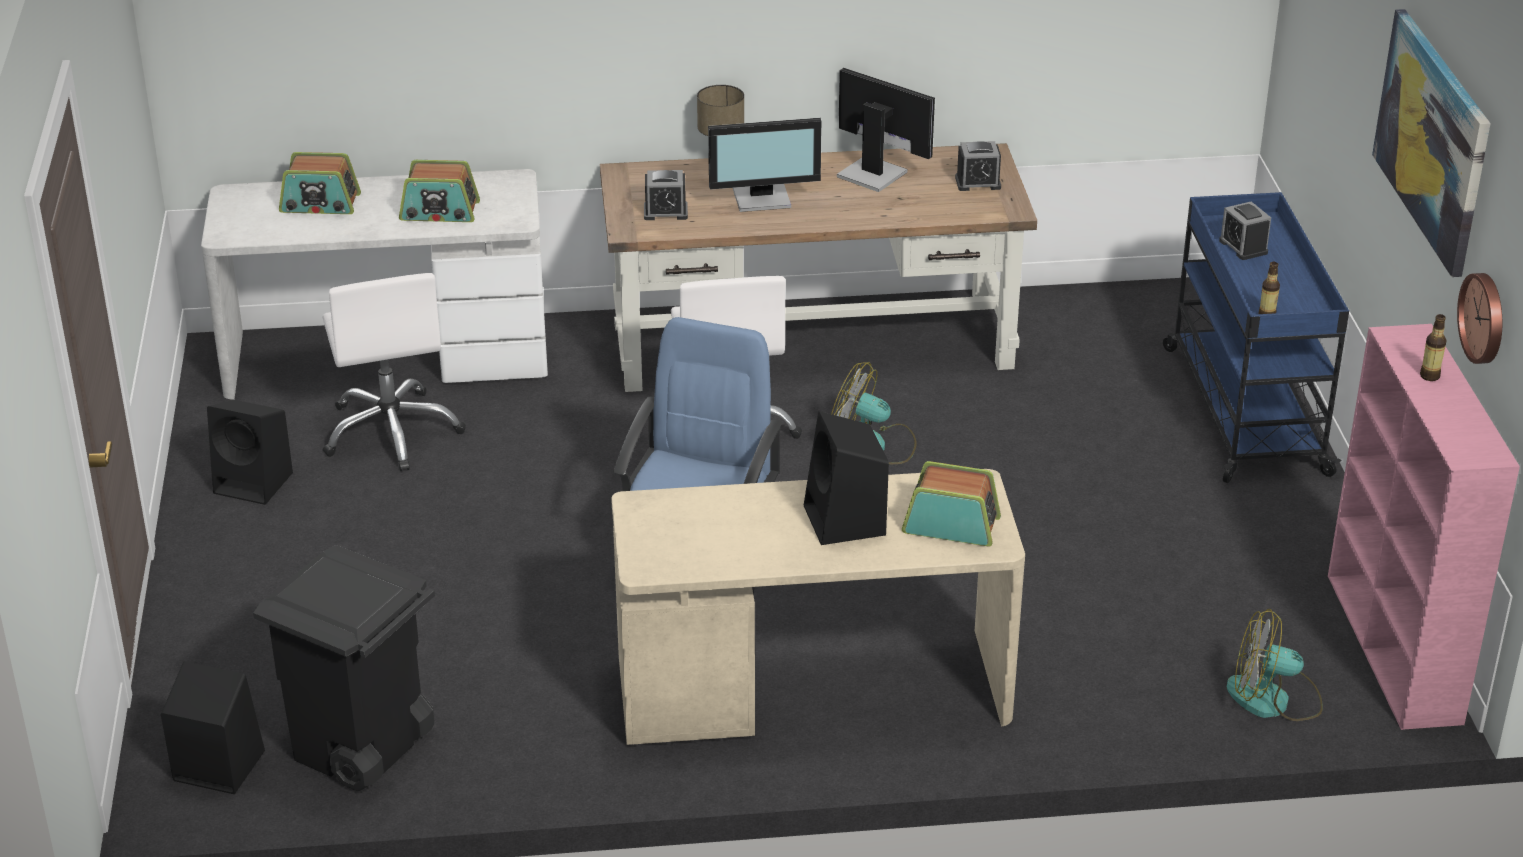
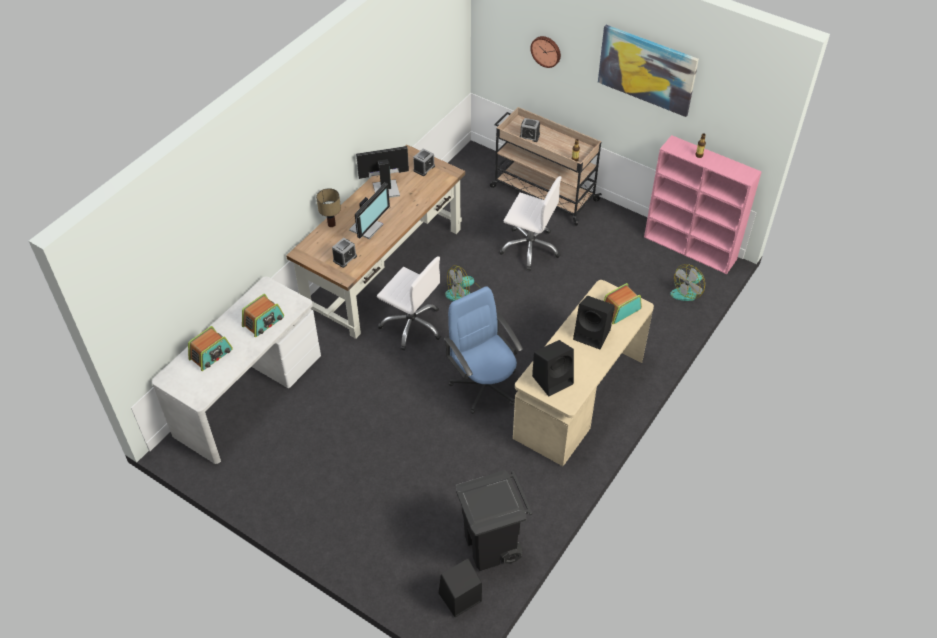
camera: 50 degrees left, 15 degrees up
black speaker [207,400,293,505] -> black speaker moved to [532,340,574,396]
white office chair [322,273,466,471] -> white office chair moved to [499,176,562,271]
blue cart [1163,192,1349,483] -> beige cart [490,107,602,226]
wall clock [1457,273,1502,364] -> wall clock moved to [530,36,561,68]

